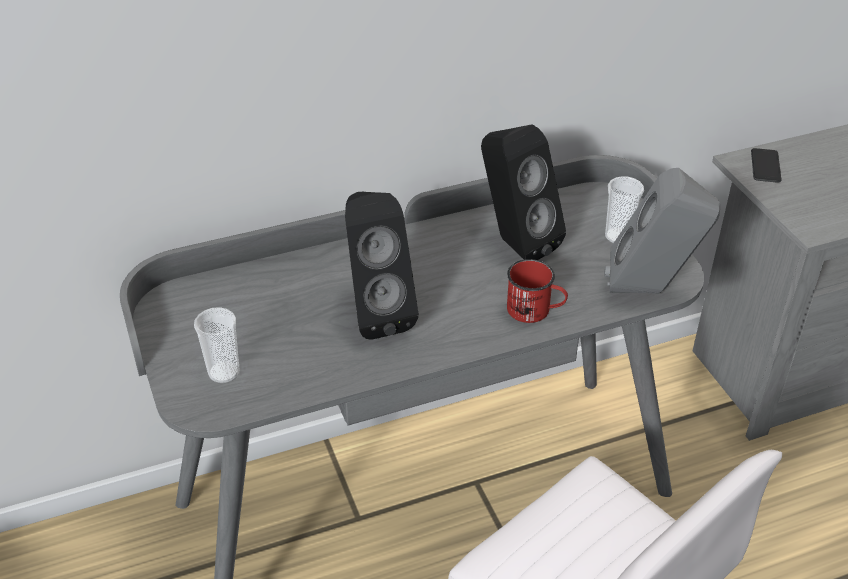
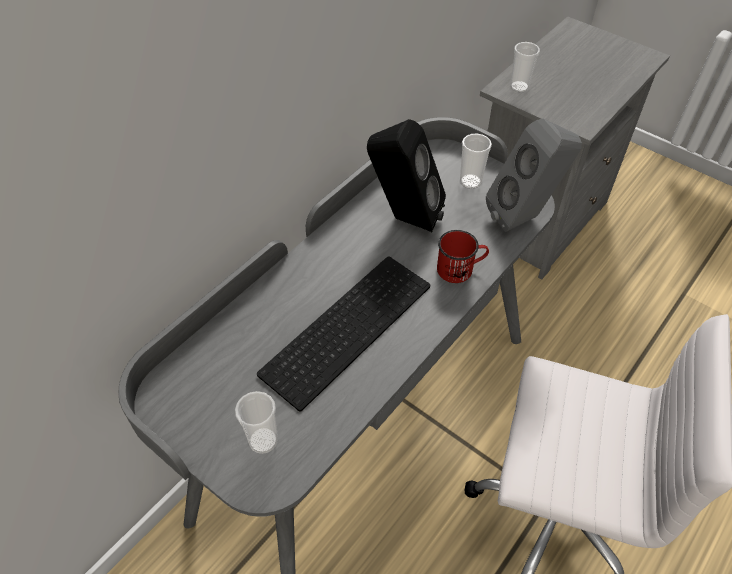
camera: 30 degrees left, 10 degrees up
black speaker [345,192,418,340] -> keyboard [257,256,430,411]
phone [751,148,781,183] -> cup [510,42,540,92]

